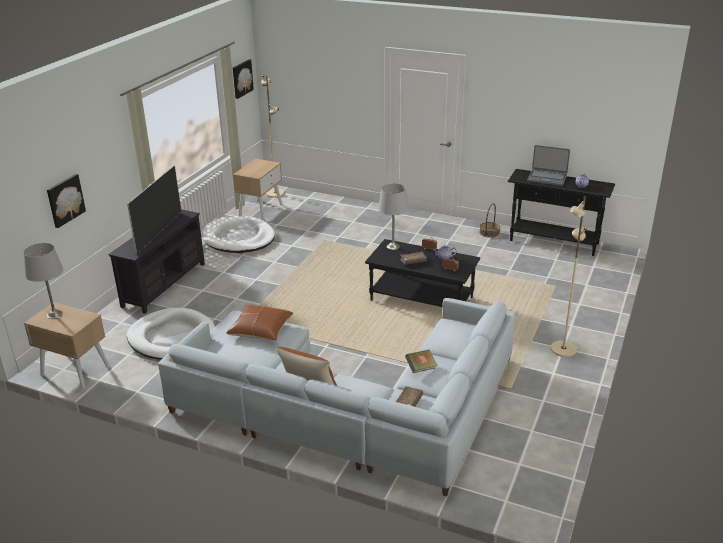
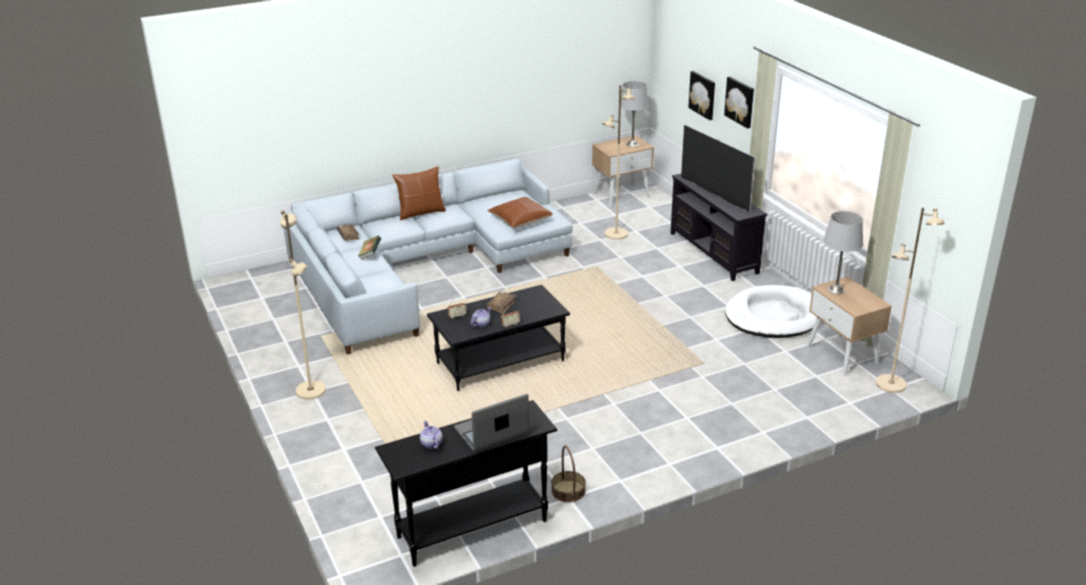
camera: 130 degrees right, 0 degrees up
white dog bed [127,308,215,360] -> beige floor lamp [603,85,635,240]
picture [233,59,254,99] -> picture moved to [724,77,754,129]
grey table lamp [378,183,409,250] -> grey table lamp moved to [823,211,863,294]

